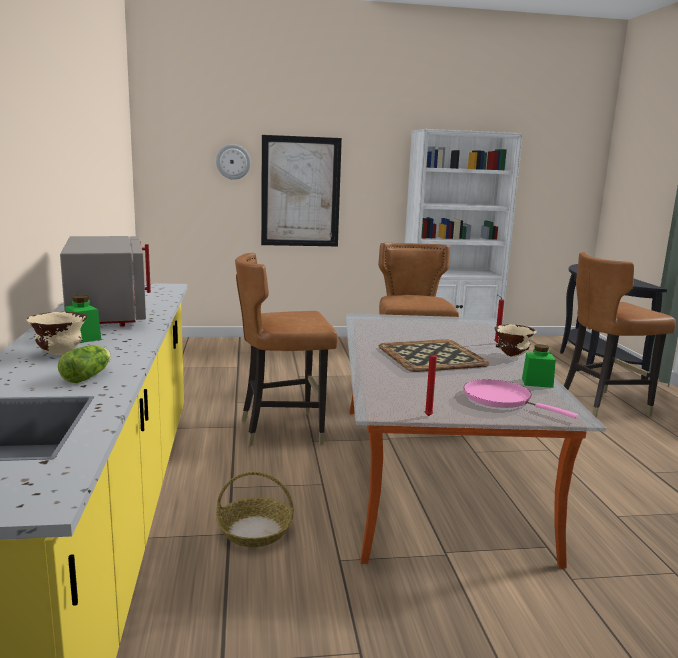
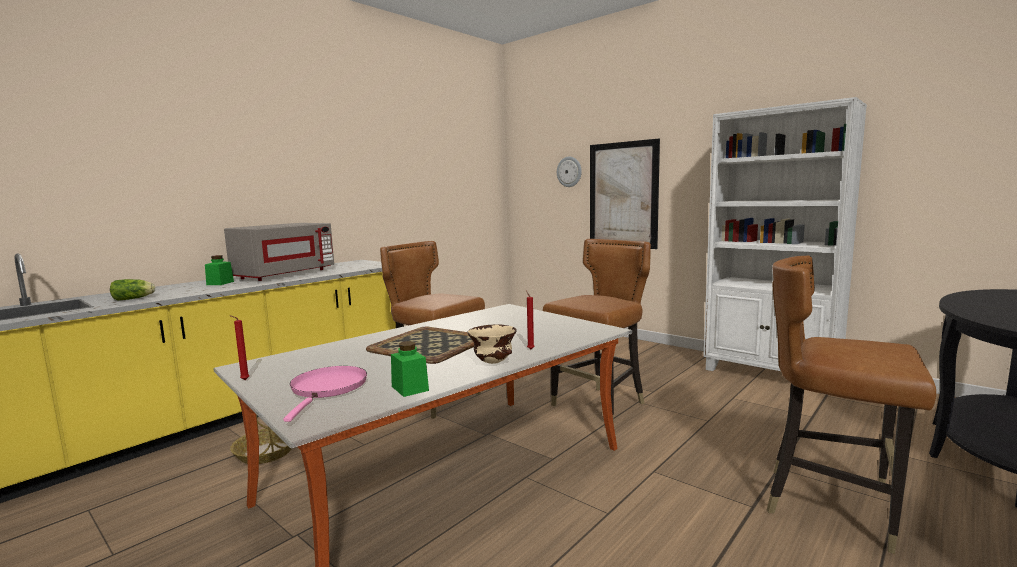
camera: 50 degrees right, 5 degrees down
beige bowl [26,312,87,355] -> none

